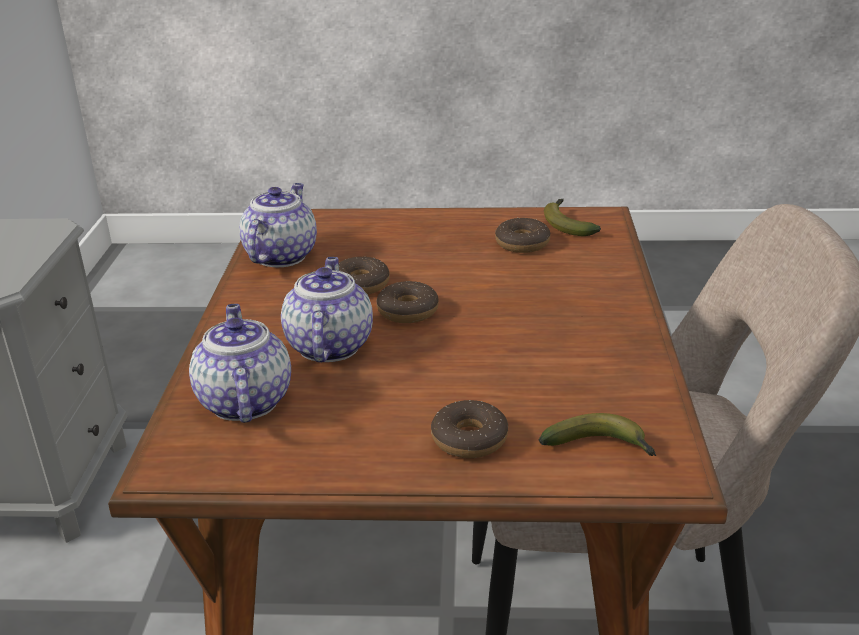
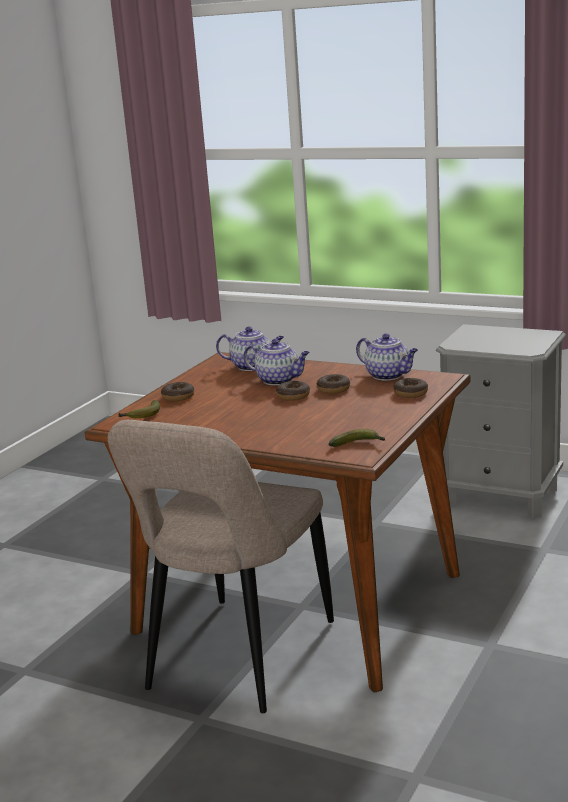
camera: 115 degrees right, 10 degrees down
donut [495,217,550,253] -> donut moved to [393,378,428,398]

